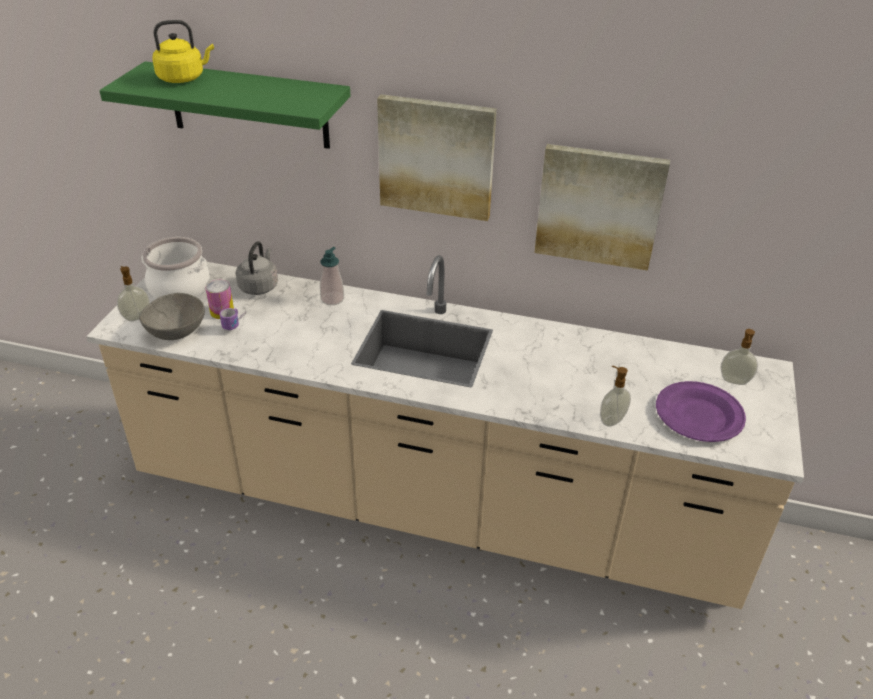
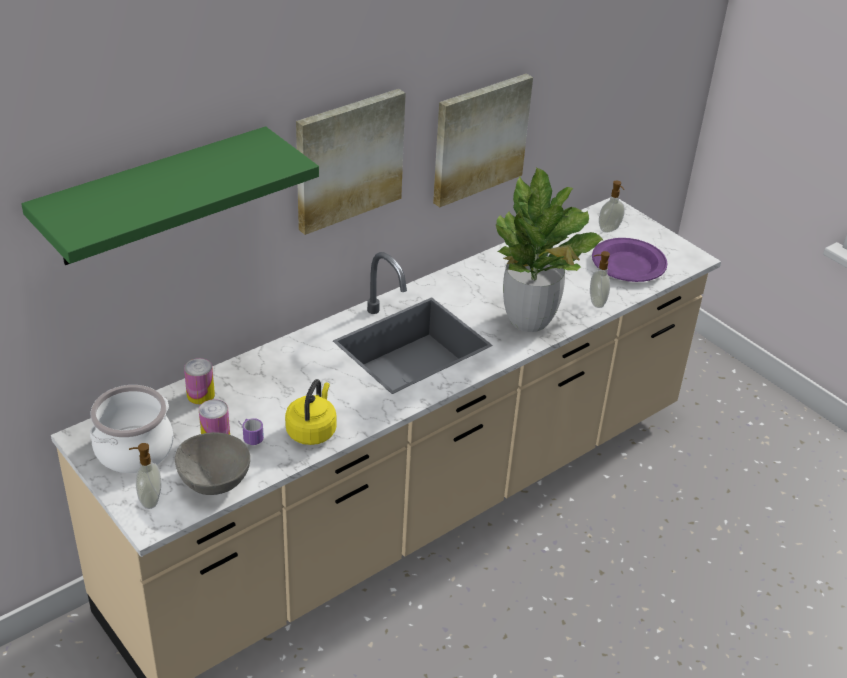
camera: 55 degrees left, 0 degrees up
yellow kettle [152,20,214,83] -> yellow kettle moved to [285,379,337,445]
grey kettle [236,241,278,295] -> can [184,358,215,404]
soap dispenser [320,247,344,305] -> none
none -> potted plant [496,167,604,332]

